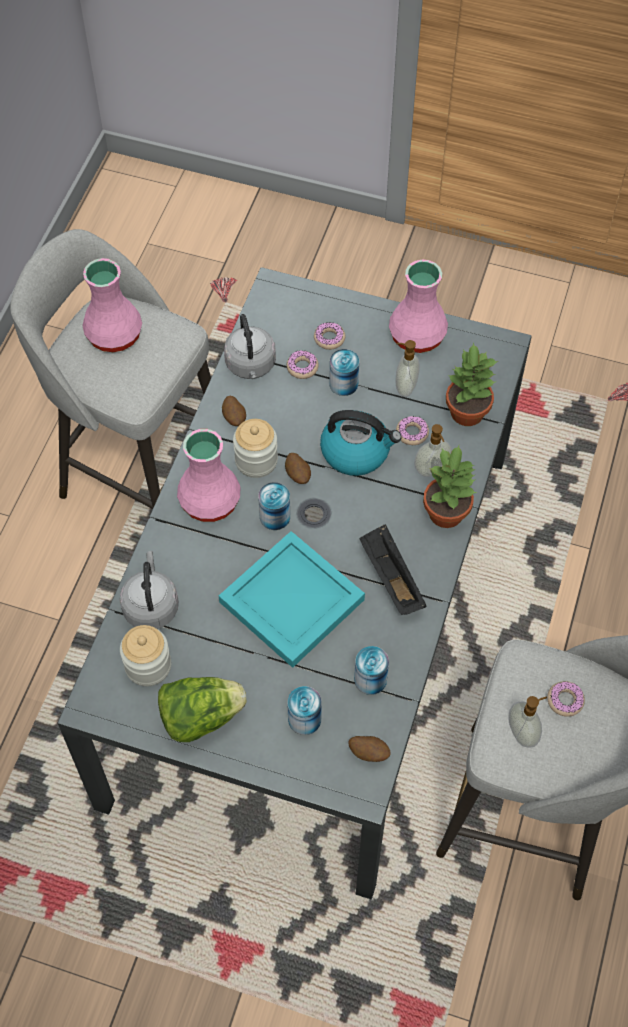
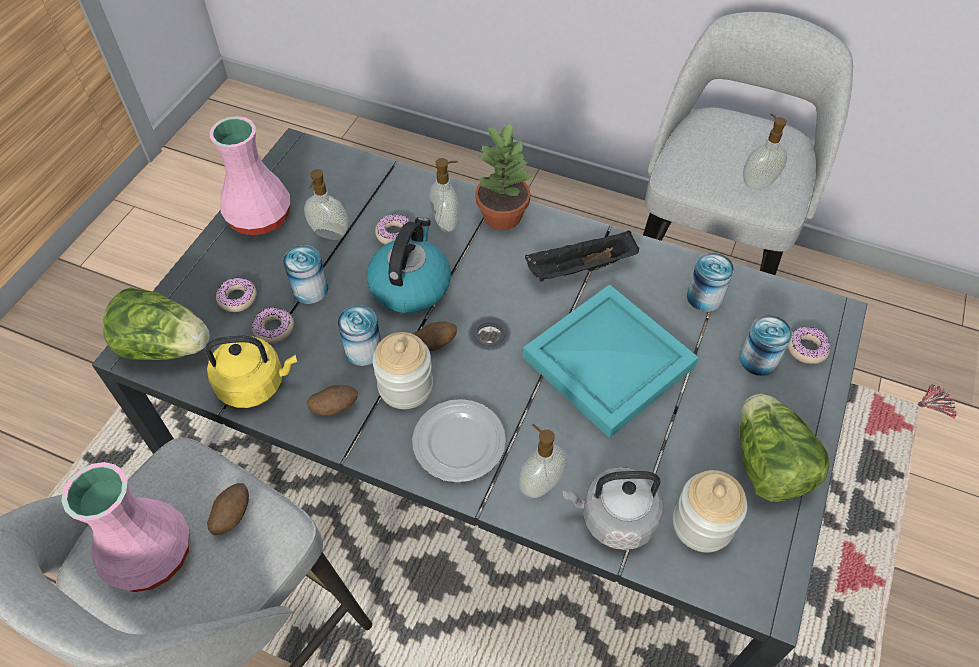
camera: 85 degrees left, 5 degrees down
pink vase [177,429,241,522] -> plate [412,399,506,483]
grey kettle [224,314,276,379] -> yellow kettle [205,336,297,408]
can [258,482,290,530] -> can moved to [338,305,381,366]
potato [348,736,390,762] -> potato moved to [207,483,249,535]
potted plant [446,343,498,426] -> none
donut [547,681,585,717] -> donut moved to [787,327,830,364]
none -> lettuce [103,287,209,360]
none -> soap dispenser [518,424,567,498]

